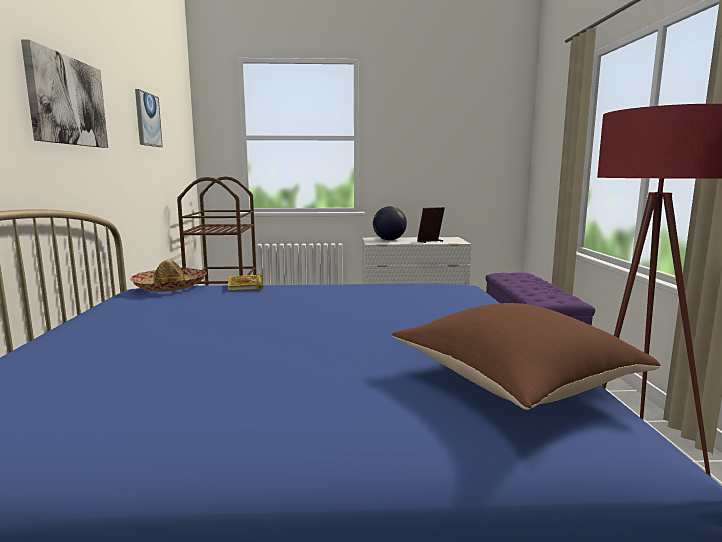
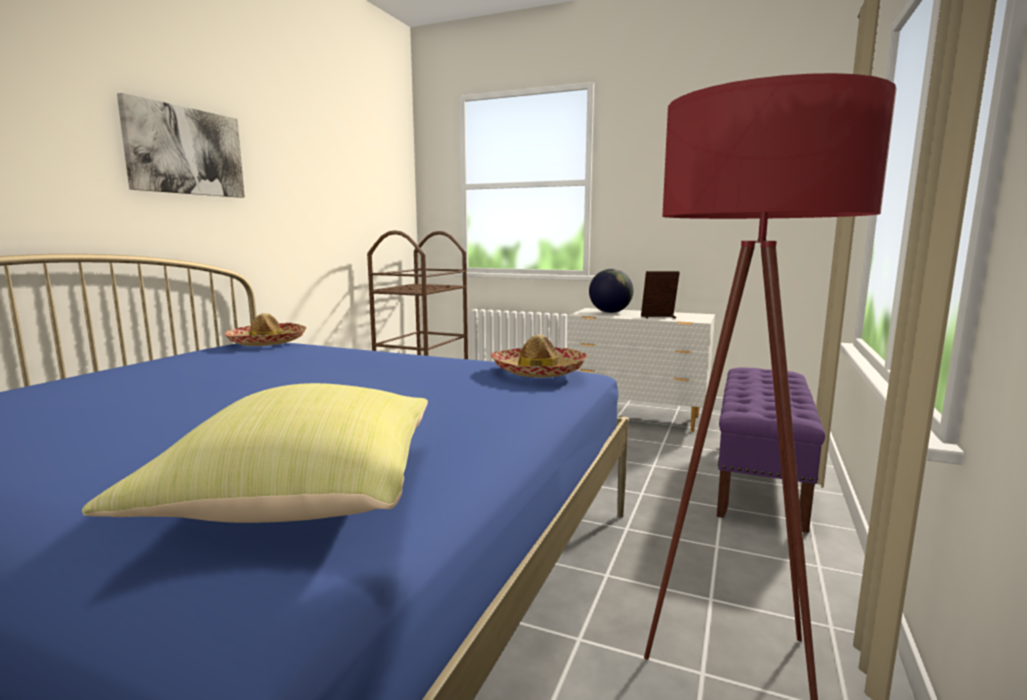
camera: 25 degrees right, 0 degrees up
picture [135,89,163,147] -> none
book [228,274,264,290] -> none
brown pillow [392,303,660,410] -> yellow pillow [82,383,428,523]
none -> hat [490,334,588,378]

